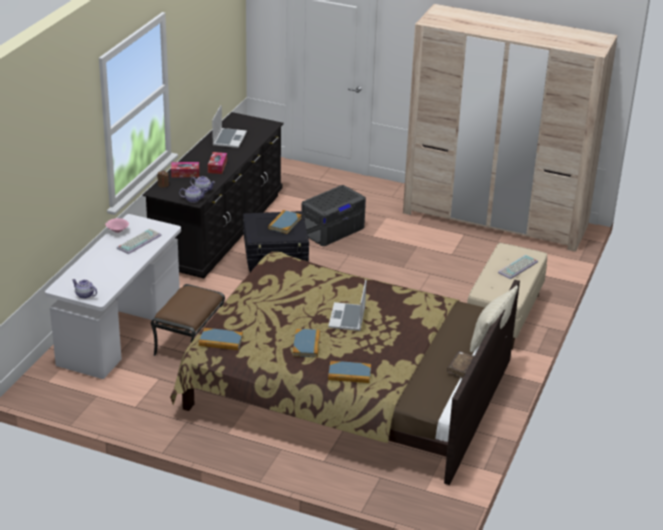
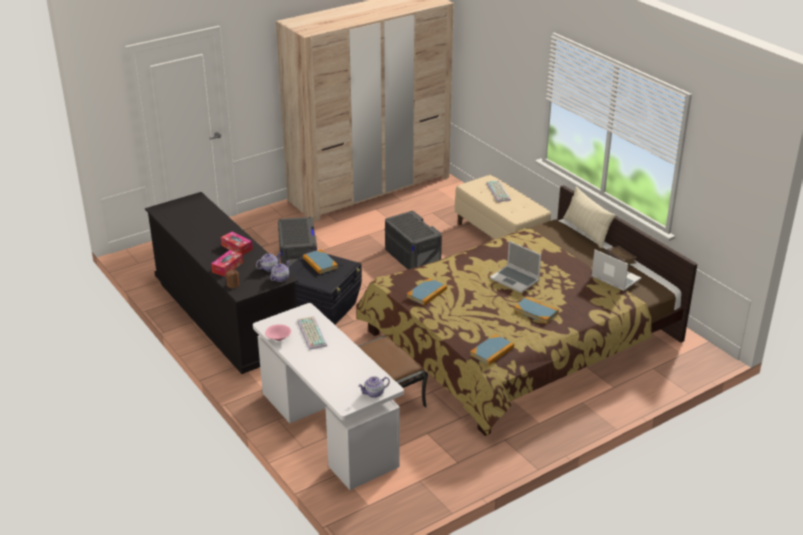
camera: 55 degrees left, 0 degrees up
laptop [212,105,247,148] -> laptop moved to [591,250,641,291]
book [328,361,371,383] -> book moved to [407,278,447,305]
none -> grey storage box [385,211,442,269]

